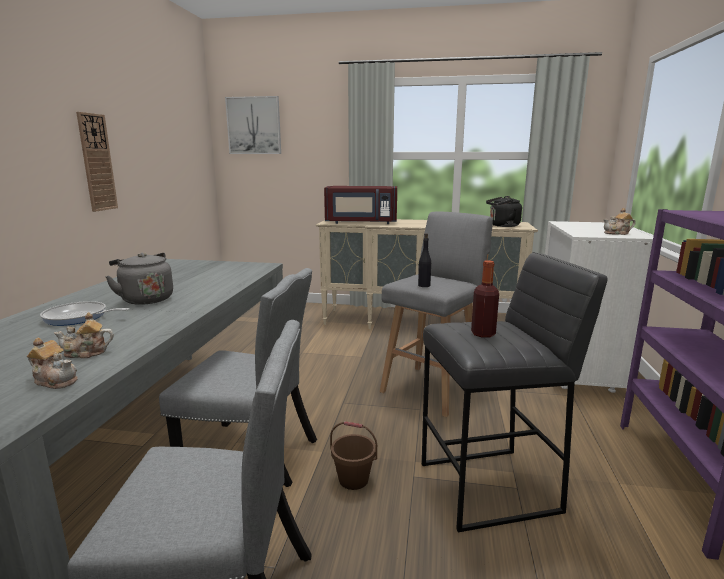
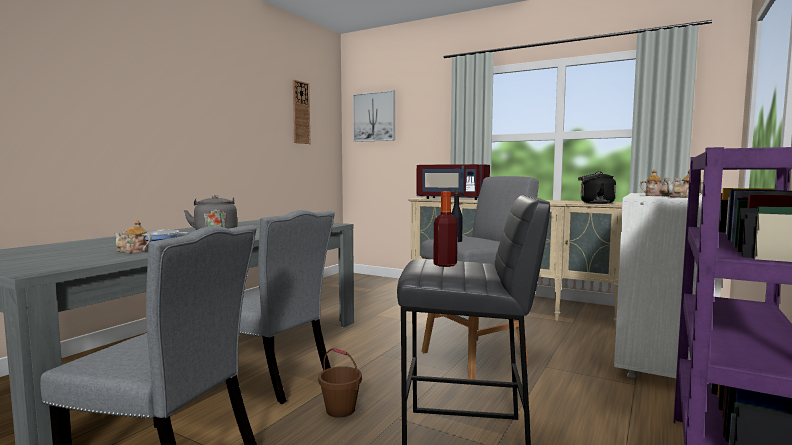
camera: 20 degrees right, 10 degrees down
teapot [27,337,78,389] -> teapot moved to [640,169,675,196]
wall clock [76,112,118,212] -> wall clock moved to [293,80,310,144]

